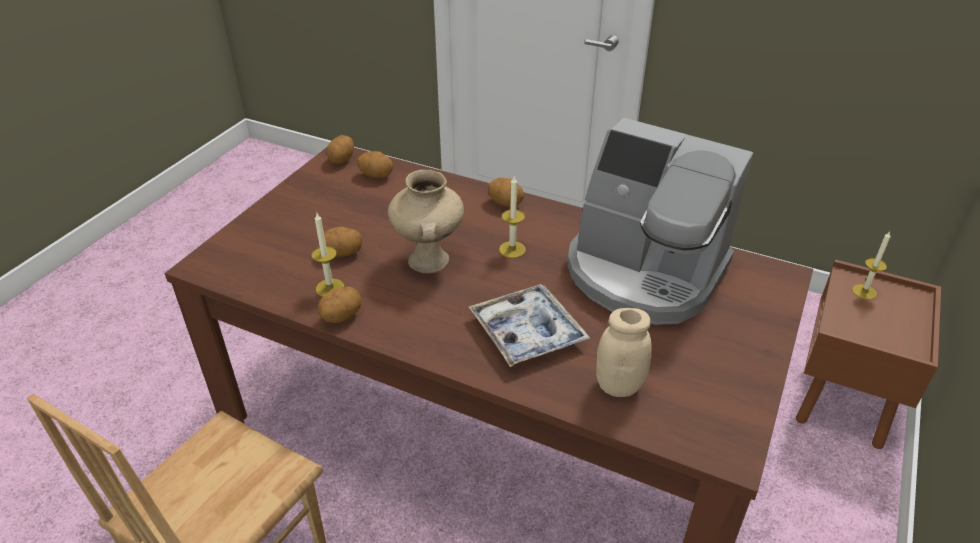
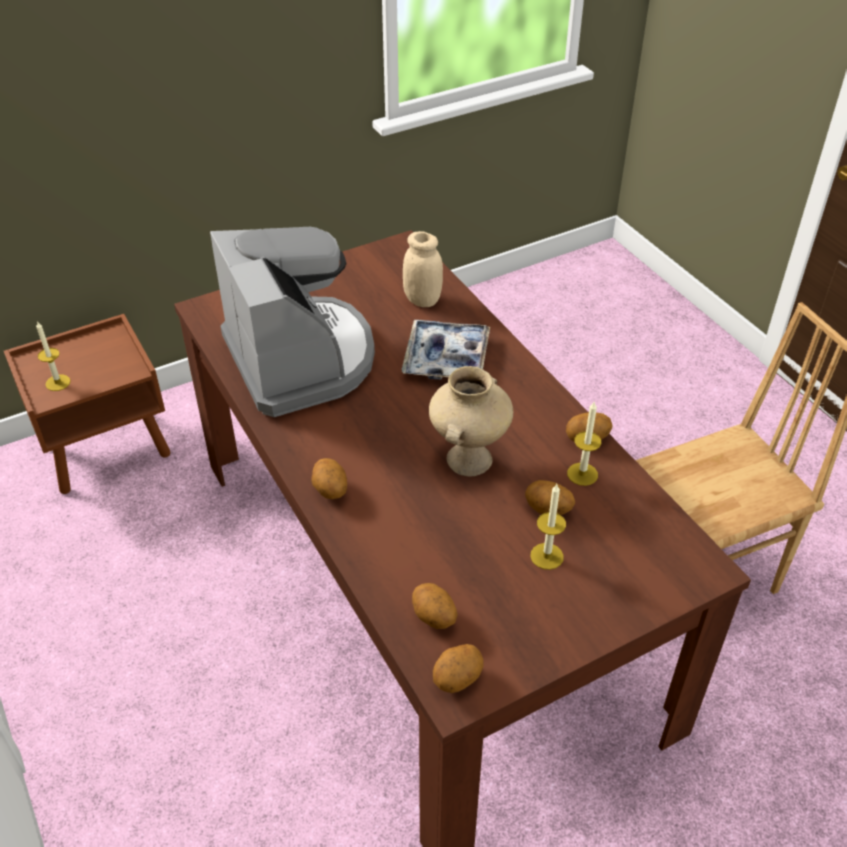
camera: 145 degrees left, 5 degrees up
candle [499,176,526,258] -> candle moved to [531,484,566,570]

